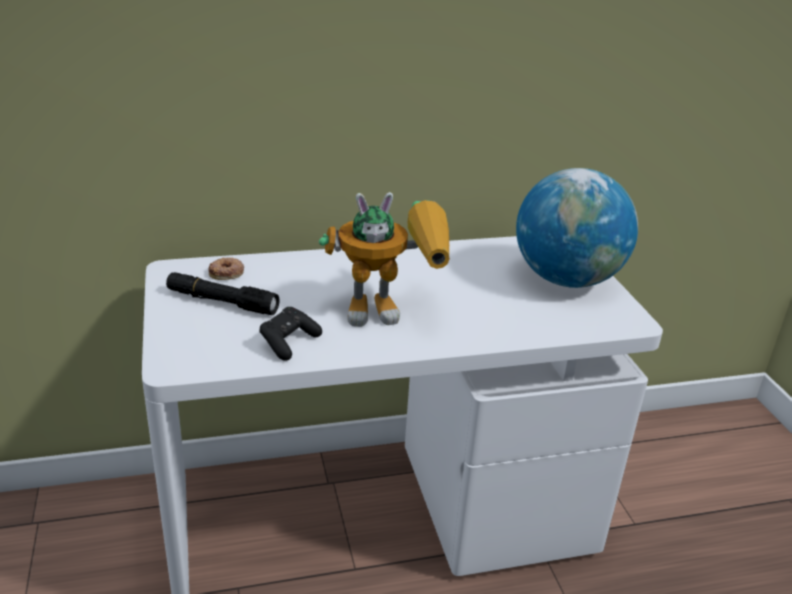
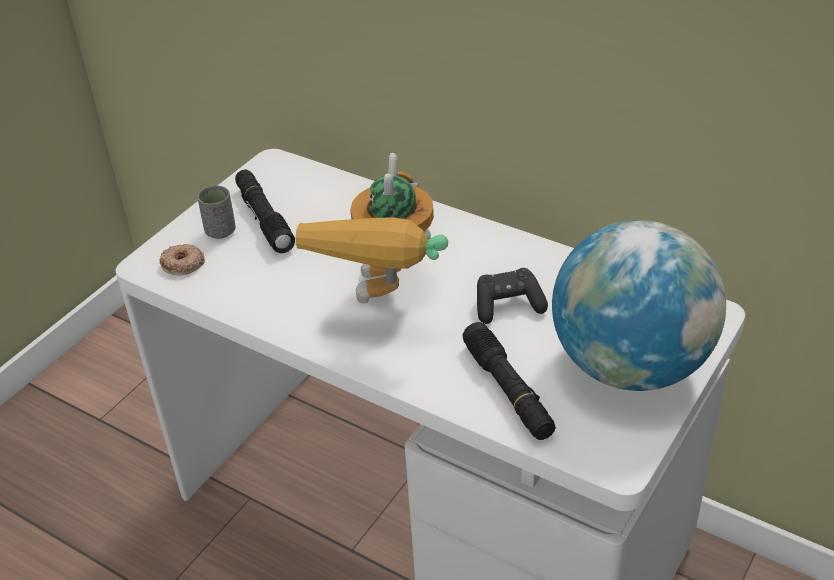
camera: 50 degrees right, 10 degrees up
donut [208,257,244,280] -> donut moved to [159,244,205,275]
black game controller [259,307,322,361] -> black game controller moved to [477,268,548,324]
toy robot [319,192,450,327] -> toy robot turned 60 degrees clockwise [296,153,448,303]
none -> grey cup [198,186,236,239]
none -> black flashlight [463,322,556,440]

